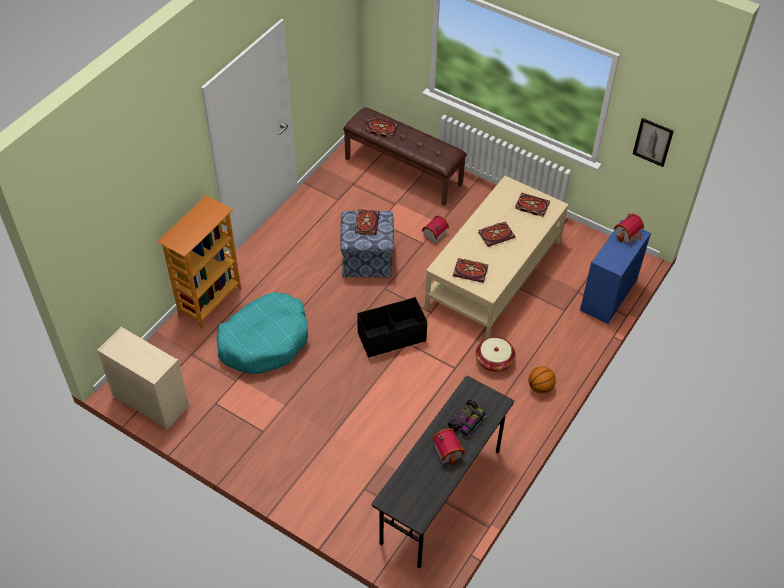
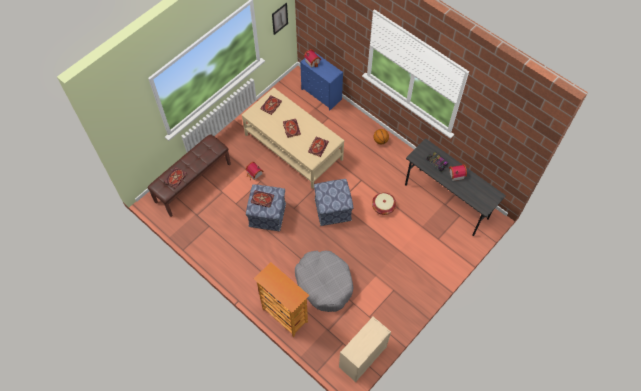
camera: 80 degrees left, 10 degrees up
turquoise dog bed [217,292,308,374] -> grey dog bed [295,250,353,312]
black storage box [357,297,427,358] -> ottoman [314,179,354,226]
basket [476,337,515,372] -> basket moved to [372,192,396,215]

